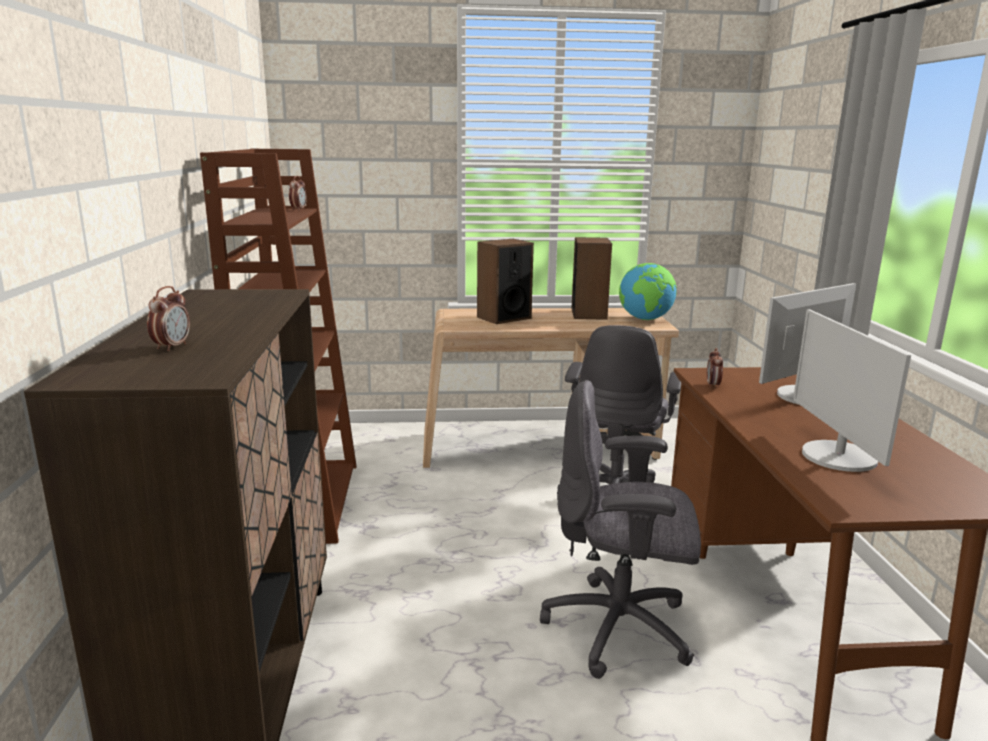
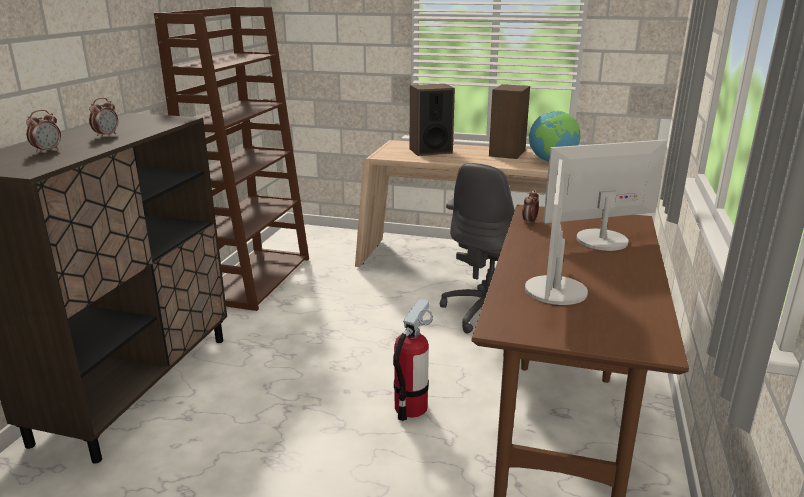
camera: 20 degrees right, 5 degrees up
alarm clock [289,176,307,210] -> alarm clock moved to [89,98,118,137]
grey office chair [540,380,701,679] -> fire extinguisher [393,299,433,421]

